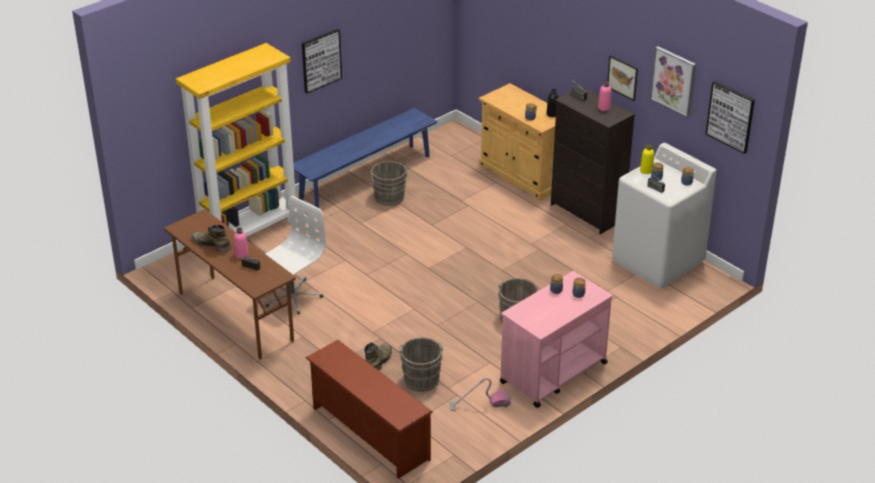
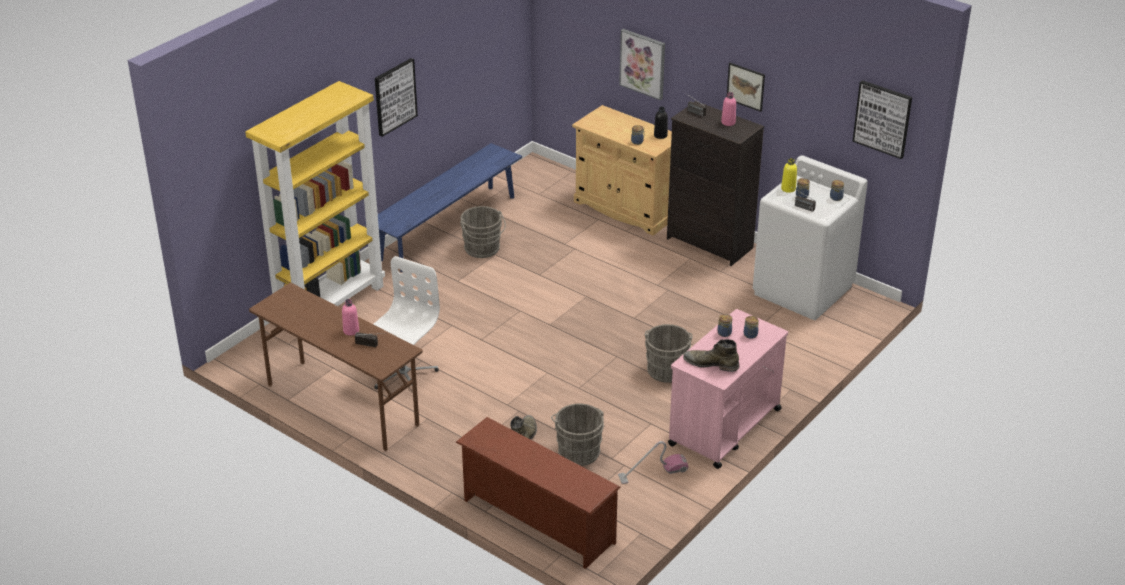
camera: 10 degrees left, 0 degrees up
green boot [191,225,231,252] -> green boot moved to [683,339,739,372]
picture [650,46,696,117] -> picture moved to [619,29,665,100]

